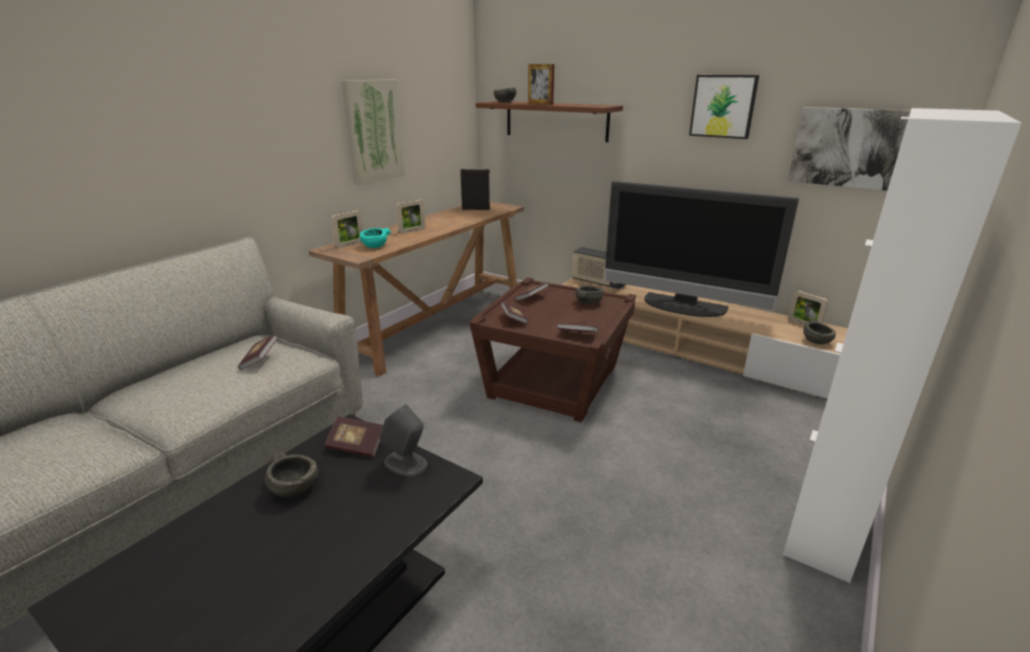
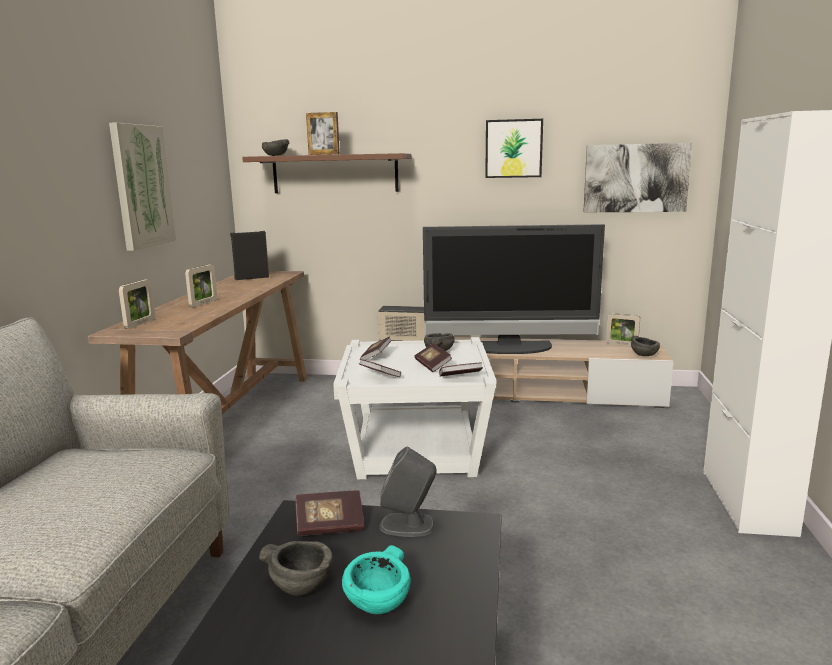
camera: 25 degrees left, 10 degrees down
book [238,334,278,370] -> book moved to [415,343,452,372]
turquoise bowl [360,228,391,248] -> turquoise bowl moved to [342,545,411,614]
brown side table [469,278,636,422] -> white side table [333,337,496,479]

